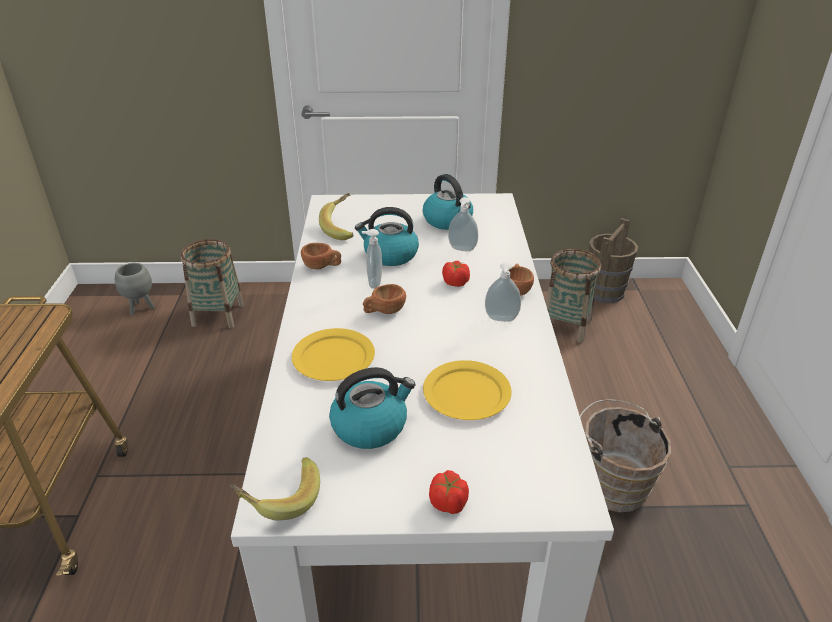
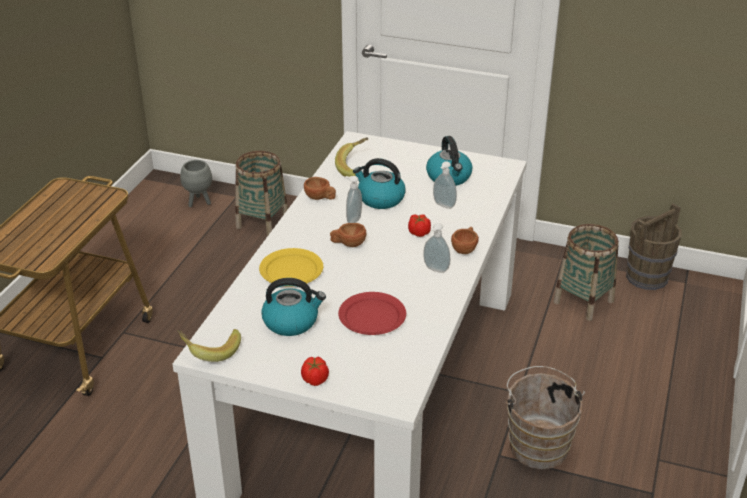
camera: 20 degrees right, 0 degrees up
yellow plate [423,360,512,420] -> red plate [338,292,406,335]

